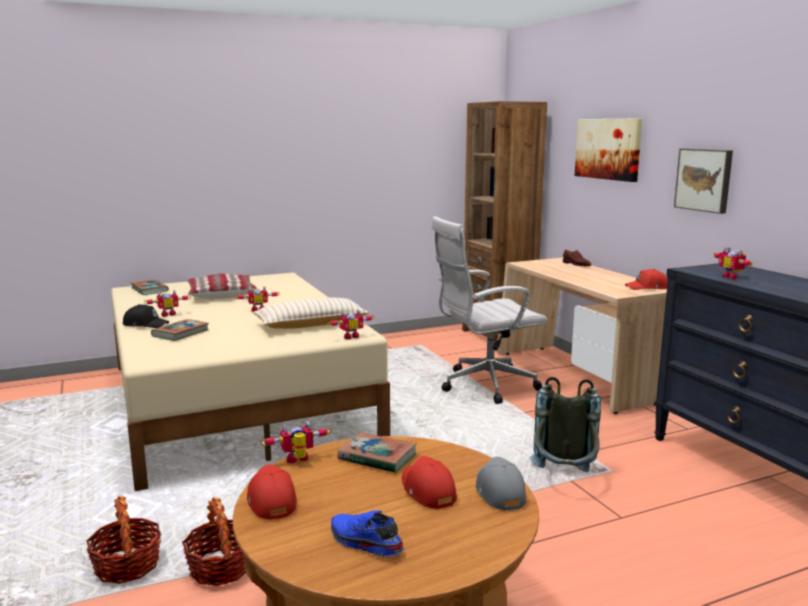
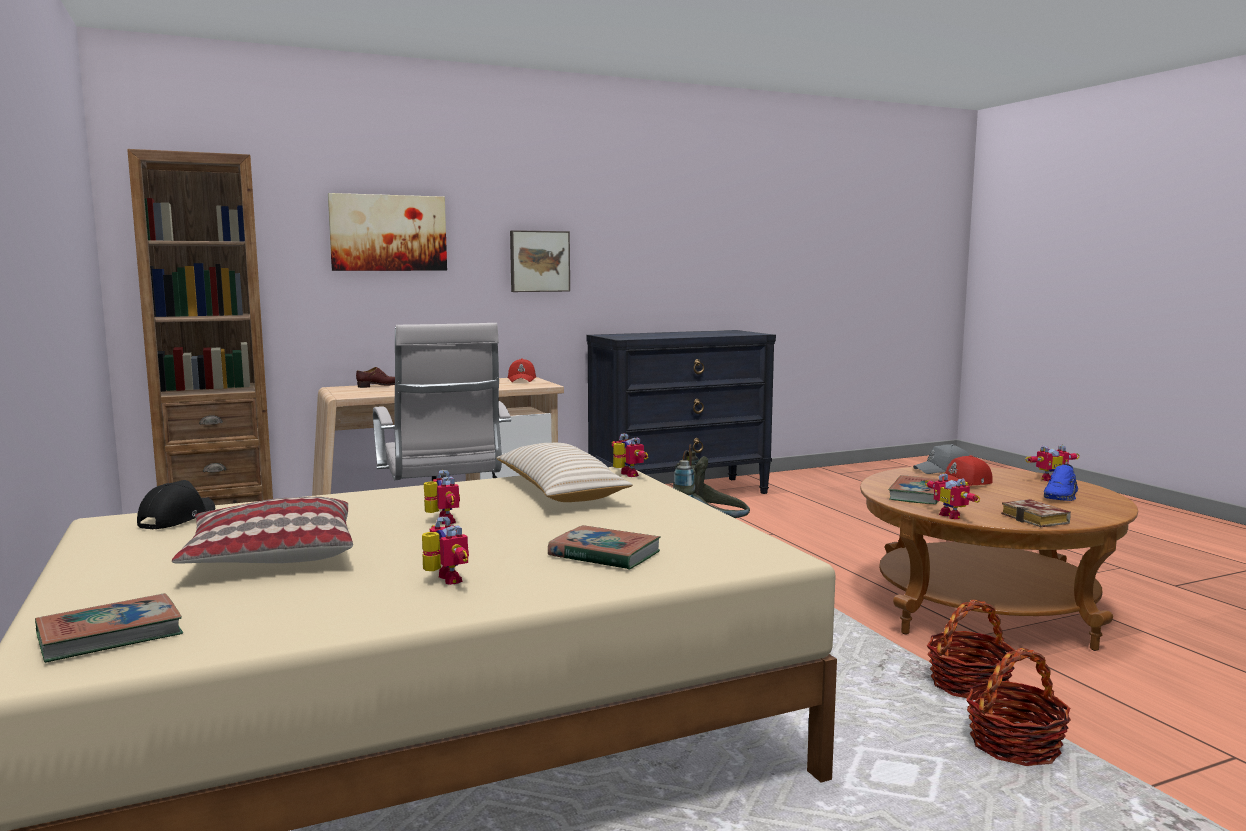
camera: 90 degrees left, 5 degrees down
black cap [123,304,169,328] -> black cap moved to [137,480,215,529]
red cap [247,464,296,520] -> book [1001,499,1071,527]
toy robot [713,247,753,280] -> toy robot moved to [1025,444,1080,481]

